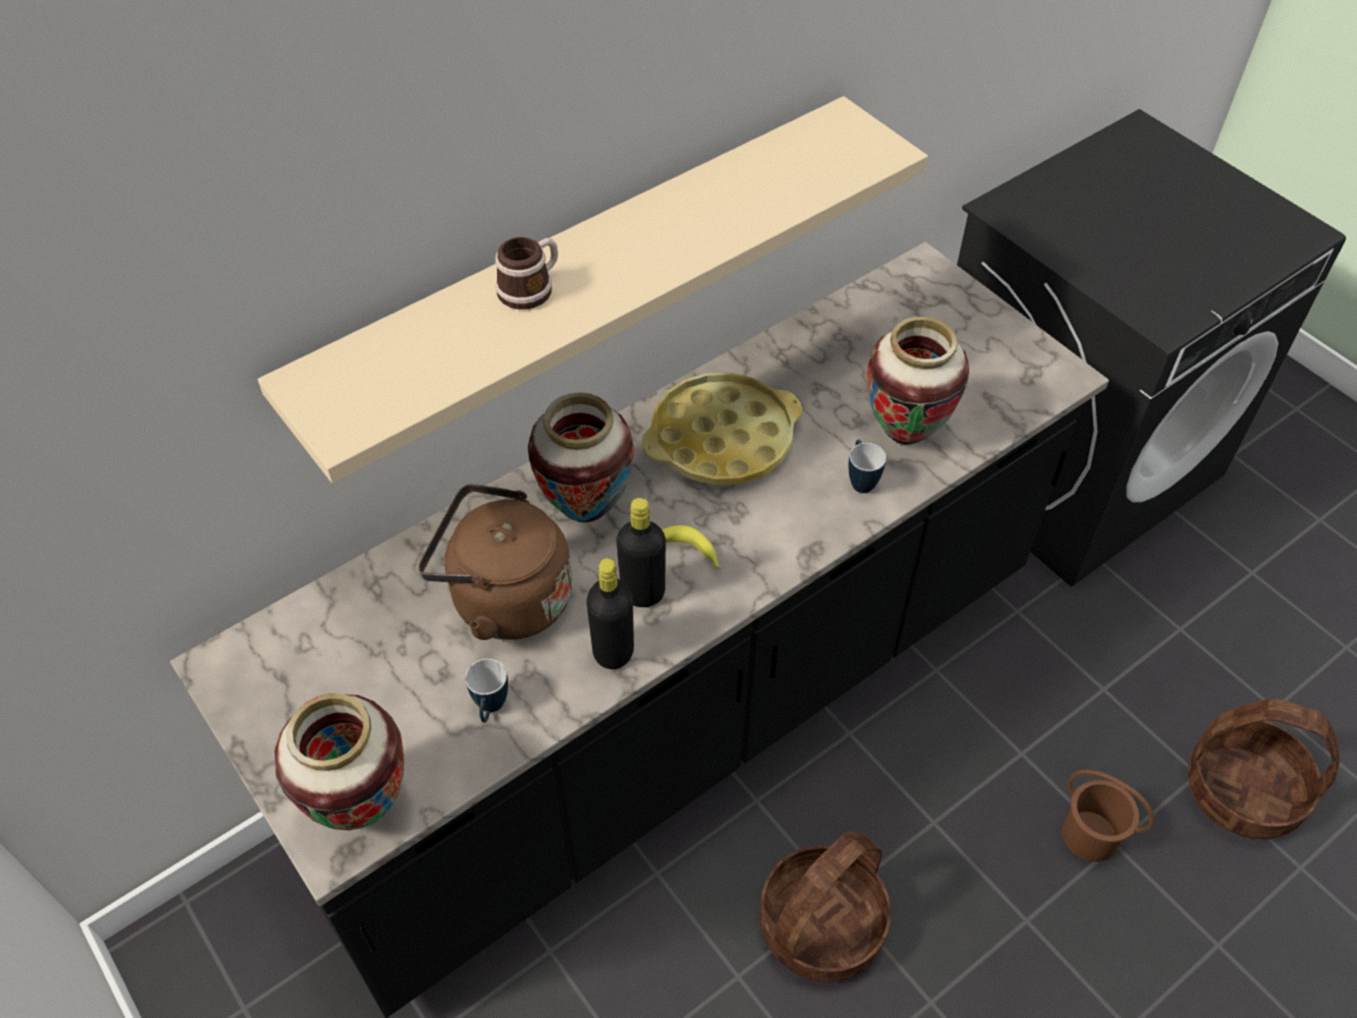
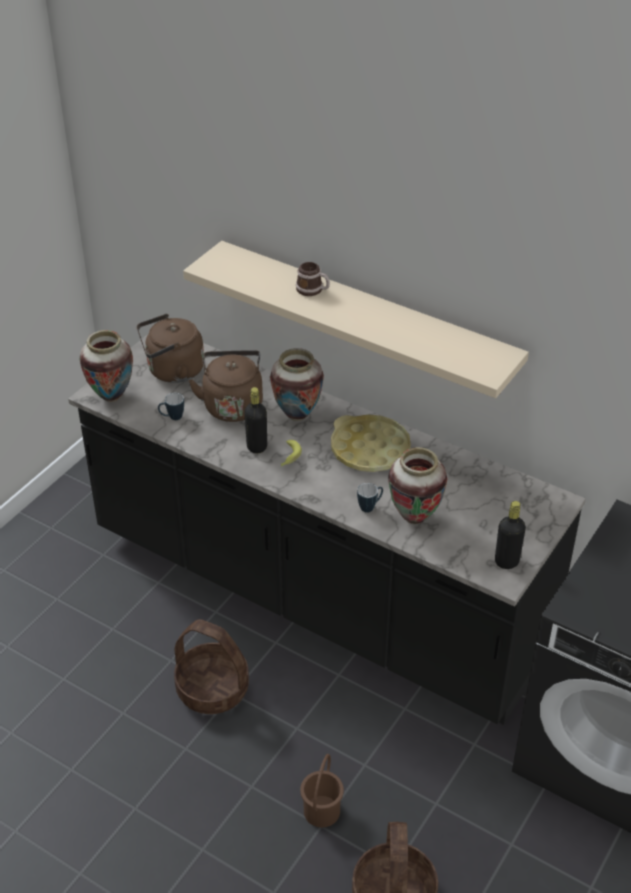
camera: 70 degrees right, 10 degrees down
black bottle [586,558,634,669] -> black bottle moved to [495,501,526,569]
none -> brown kettle [137,314,204,383]

